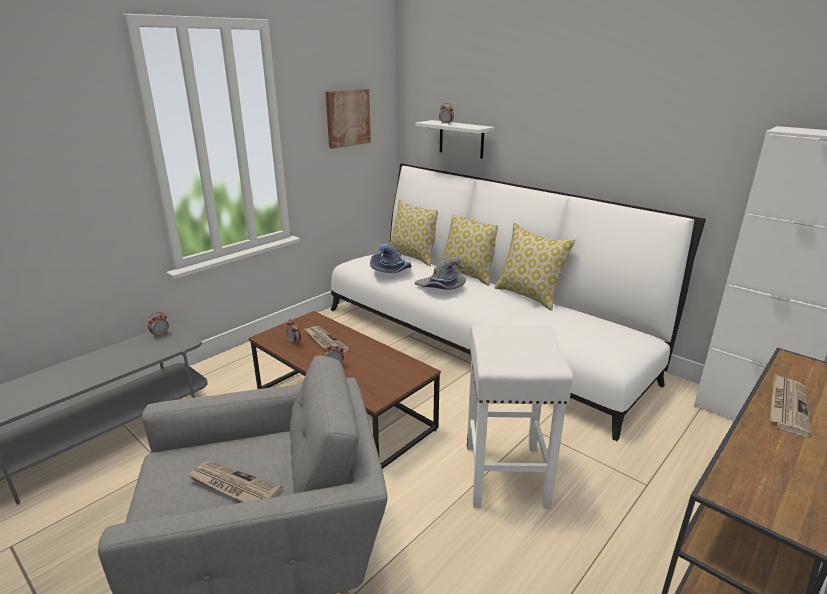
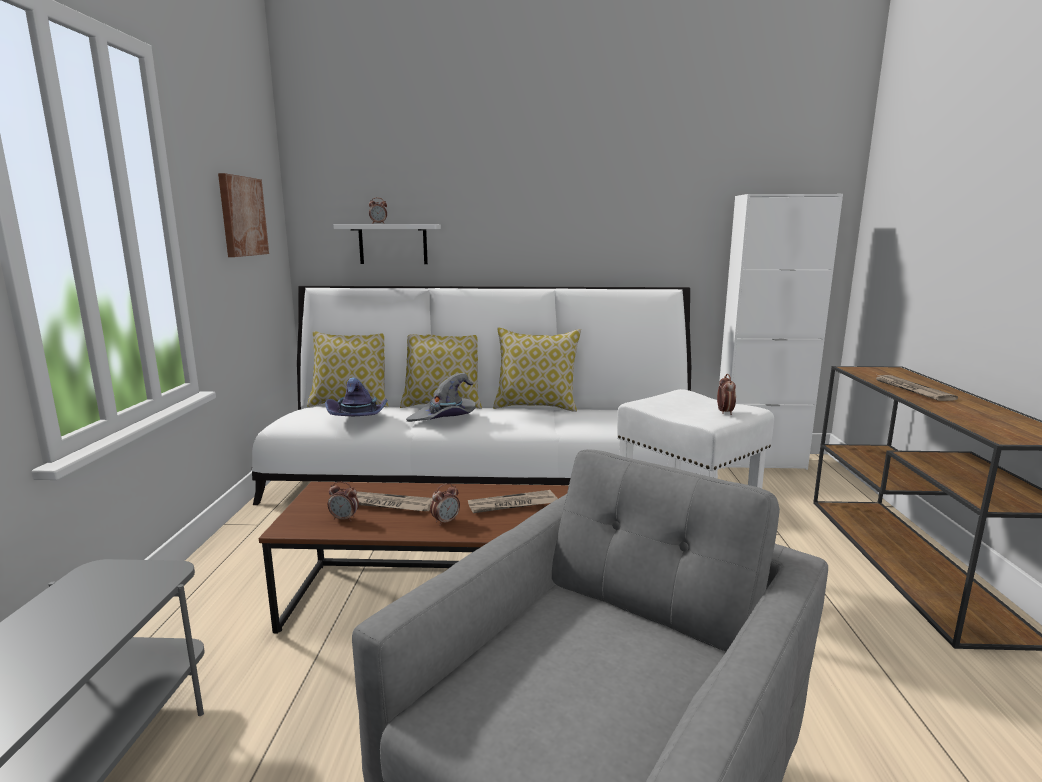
camera: 40 degrees left, 10 degrees down
alarm clock [148,312,169,338] -> alarm clock moved to [717,374,736,415]
newspaper [187,461,283,502] -> newspaper moved to [468,490,558,513]

